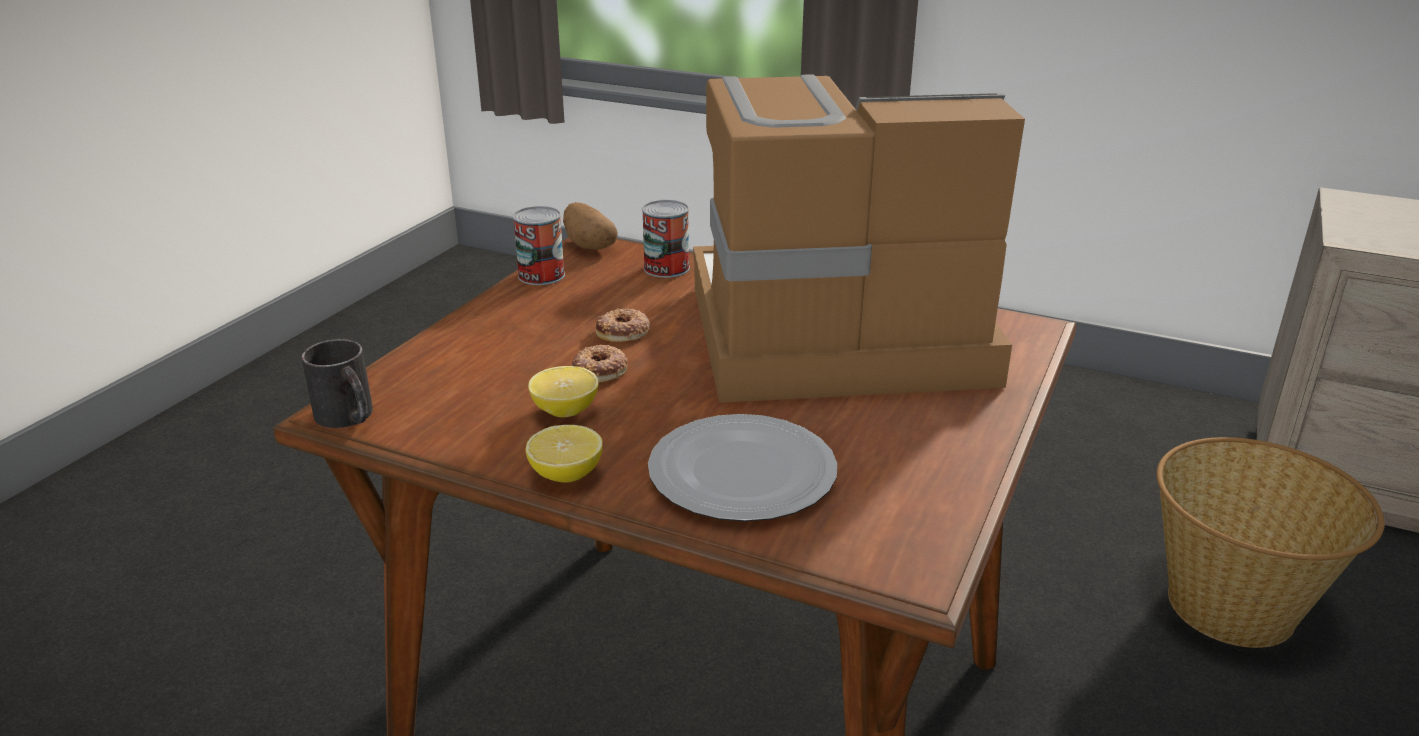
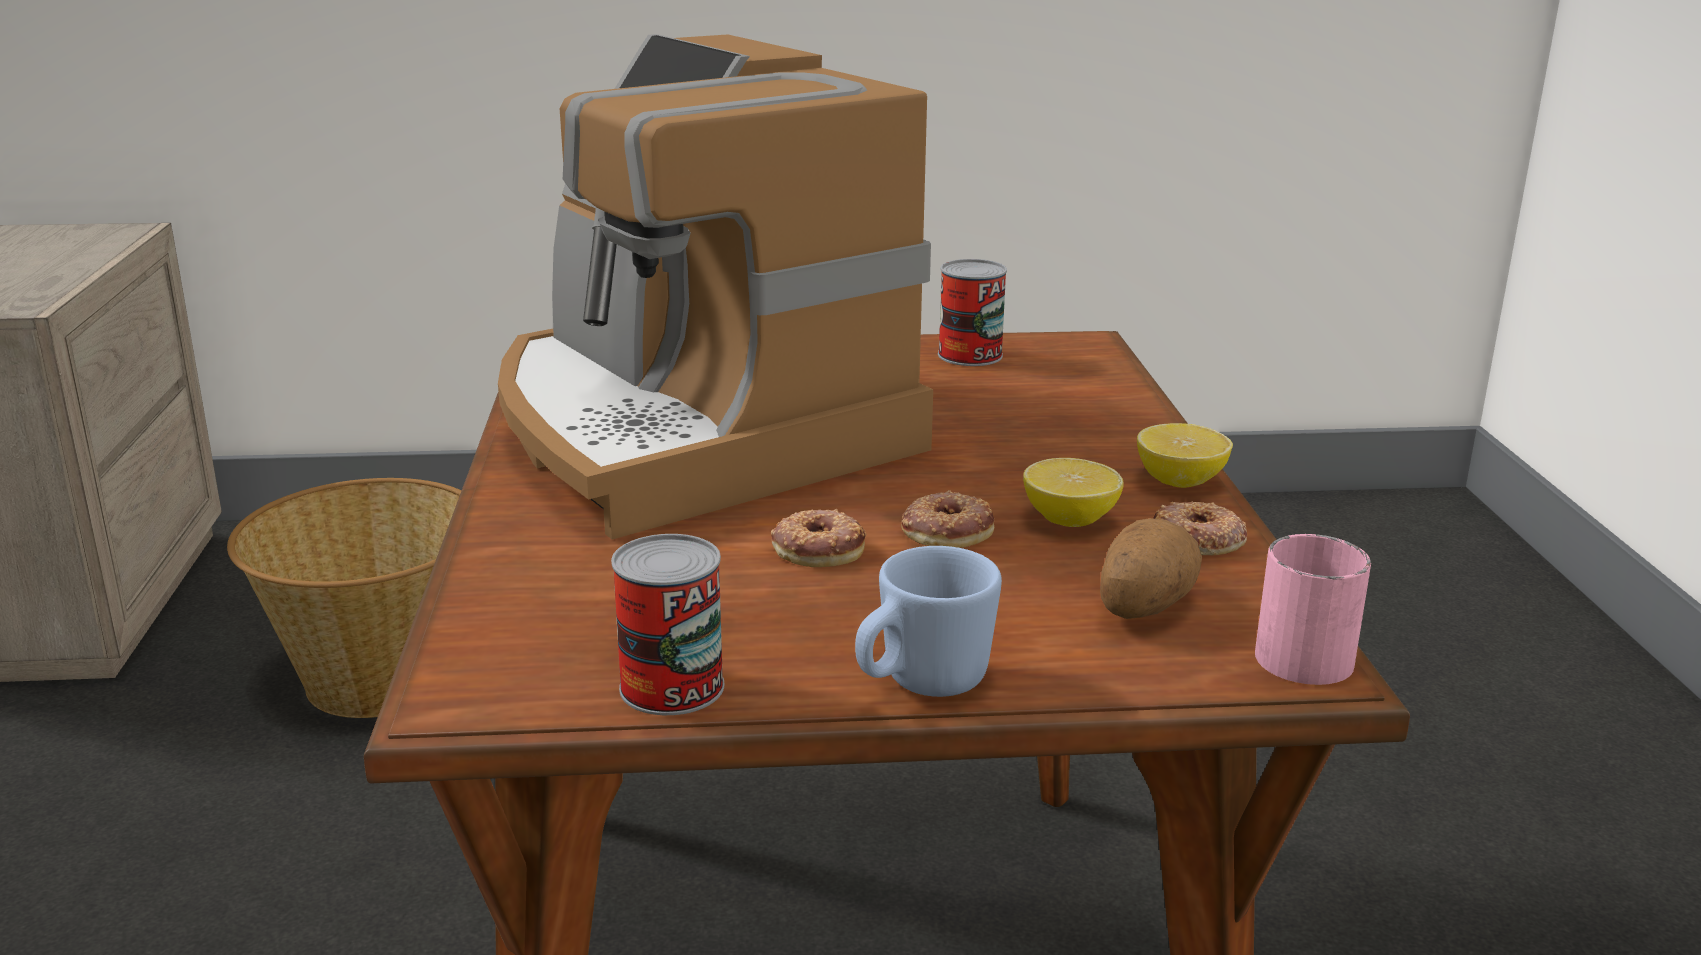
camera: 120 degrees left, 5 degrees down
black mug [301,339,373,428] -> pink mug [1255,534,1371,685]
potato [563,202,618,250] -> potato moved to [1100,518,1202,619]
can [642,200,690,278] -> can moved to [938,259,1007,366]
plate [648,414,837,522] -> none
none -> blue mug [855,546,1002,697]
none -> donut [1153,501,1247,555]

